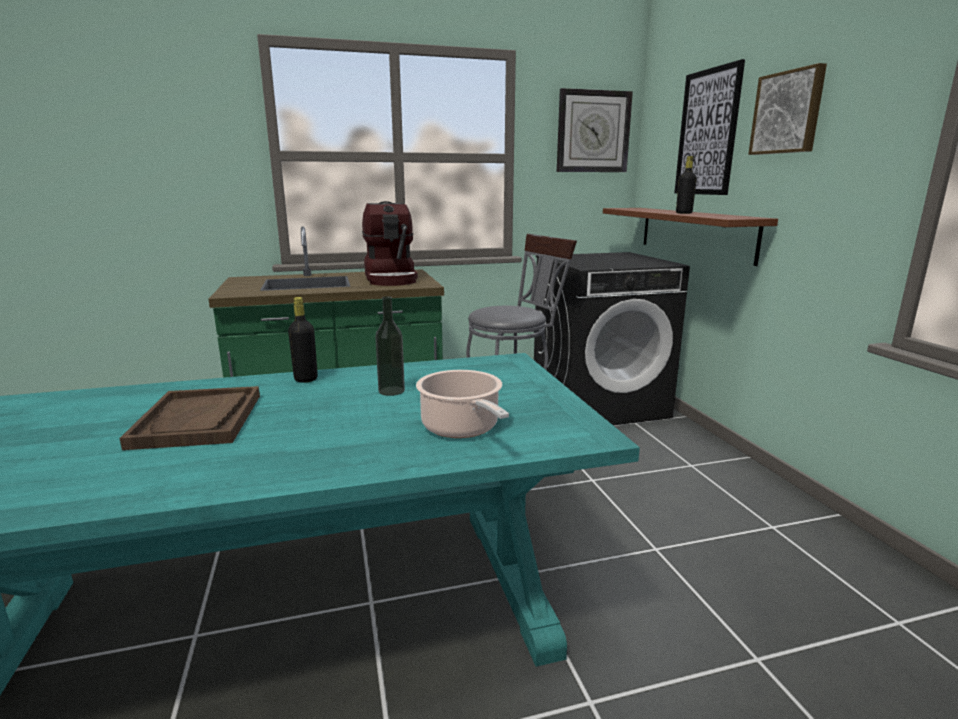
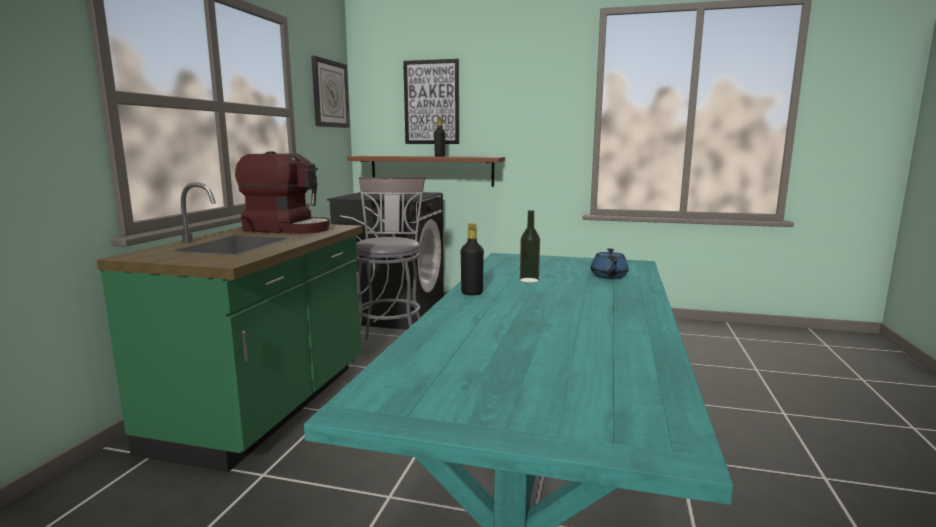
camera: 60 degrees left, 5 degrees down
brown tray [119,386,260,450] -> none
cooking pot [416,370,509,438] -> blue teapot [591,248,628,279]
picture [748,63,827,155] -> none

